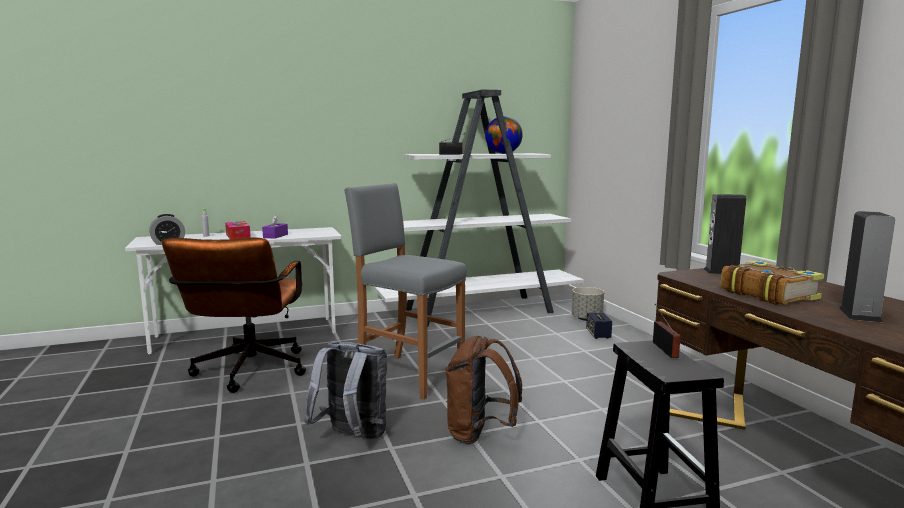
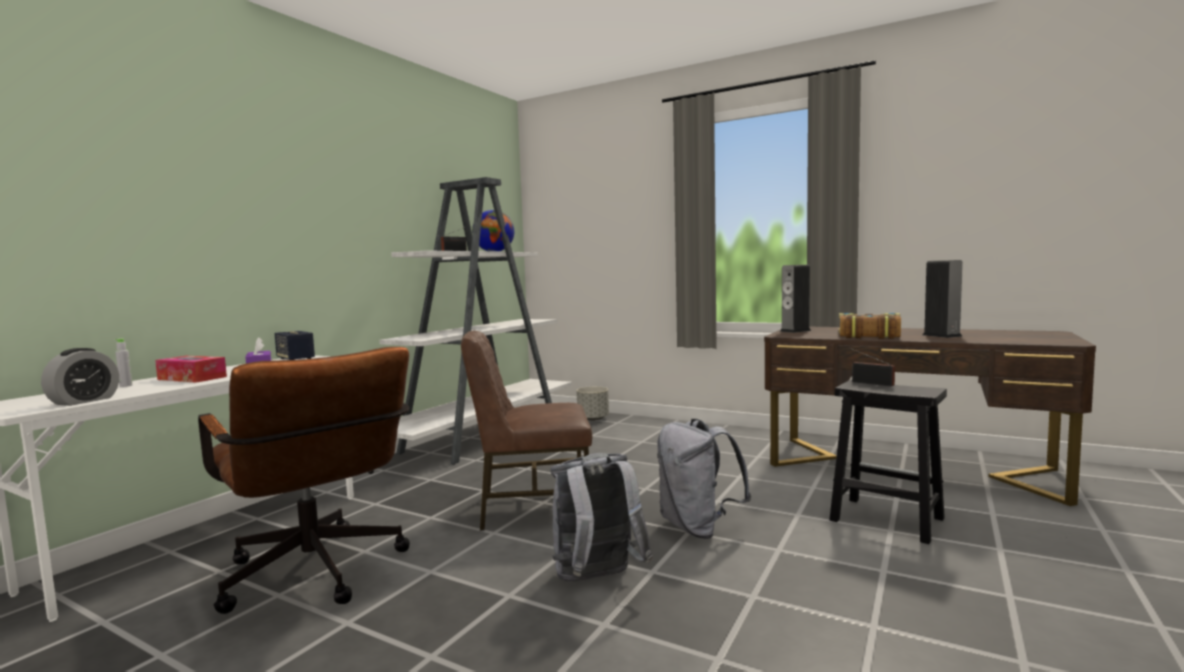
camera: 40 degrees left, 5 degrees down
grey stool [344,183,467,400] -> brown chair [461,331,592,531]
brown backpack [445,336,522,444] -> grey backpack [657,419,751,539]
speaker [586,312,612,339] -> speaker moved to [275,331,315,360]

